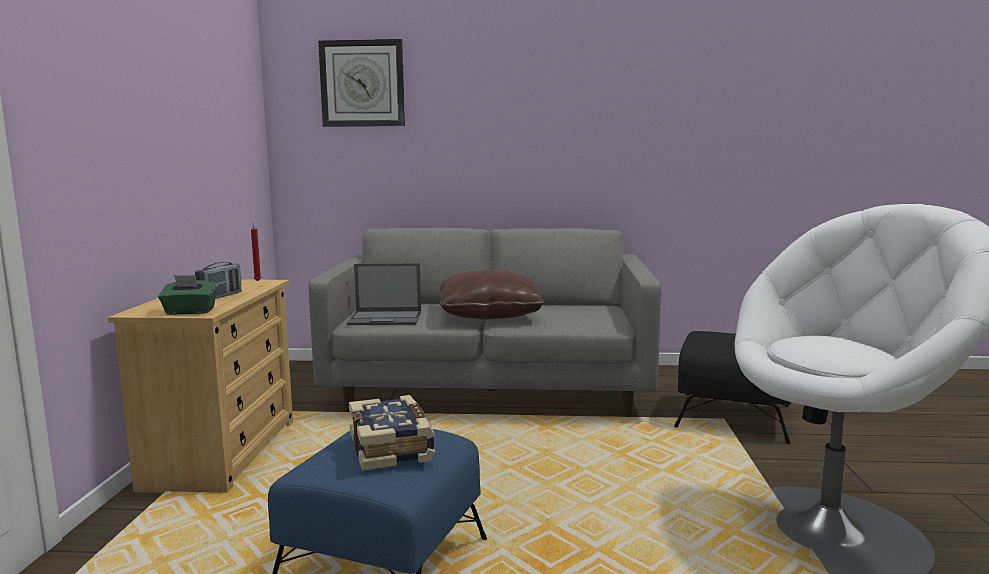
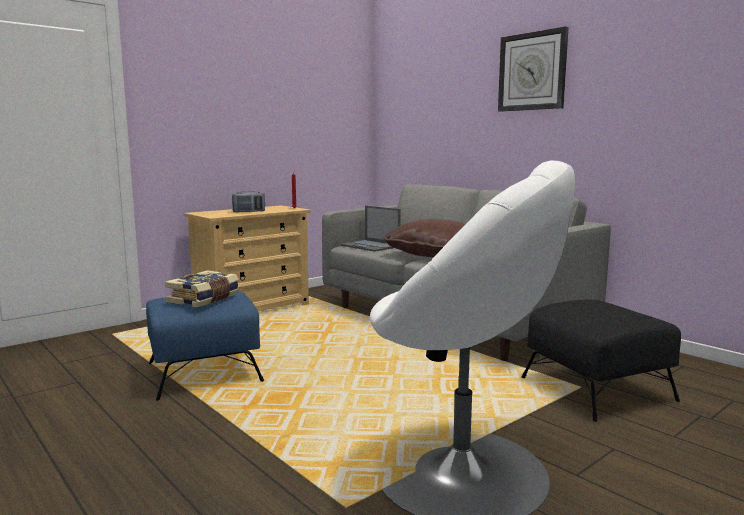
camera: 45 degrees right, 0 degrees up
green tissue box [158,275,217,315] -> none
wall clock [318,39,405,127] -> wall clock moved to [498,27,569,112]

